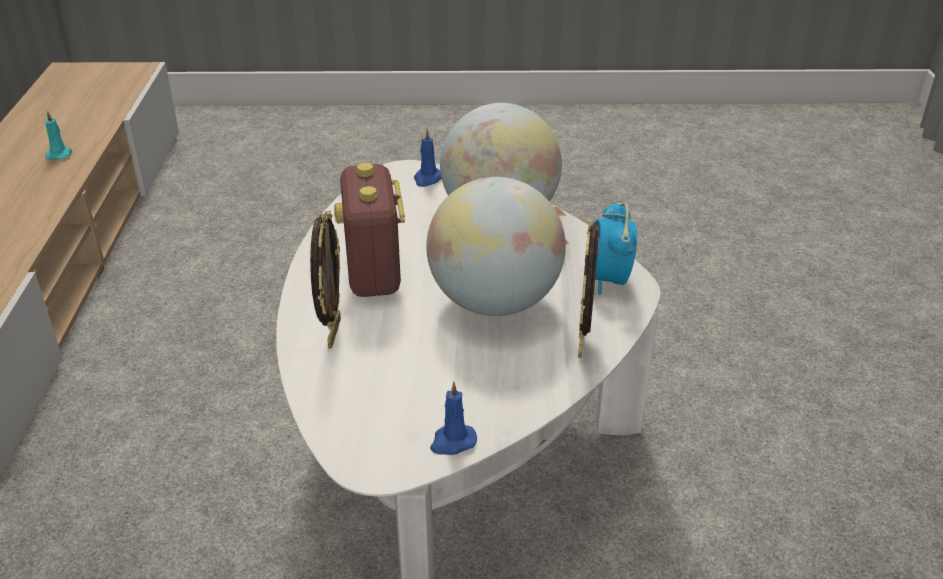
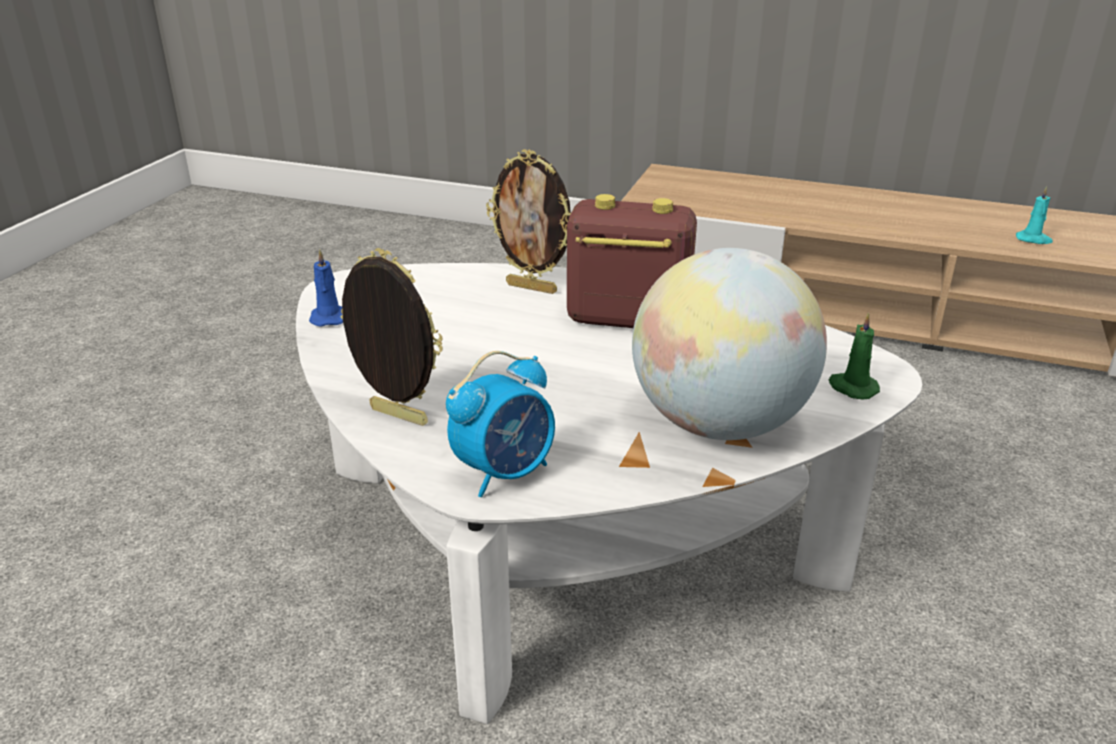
camera: 110 degrees right, 5 degrees down
blue candle [414,129,442,187] -> green candle [829,312,880,400]
globe [426,177,566,316] -> none
alarm clock [594,201,637,295] -> alarm clock turned 120 degrees clockwise [446,351,555,497]

